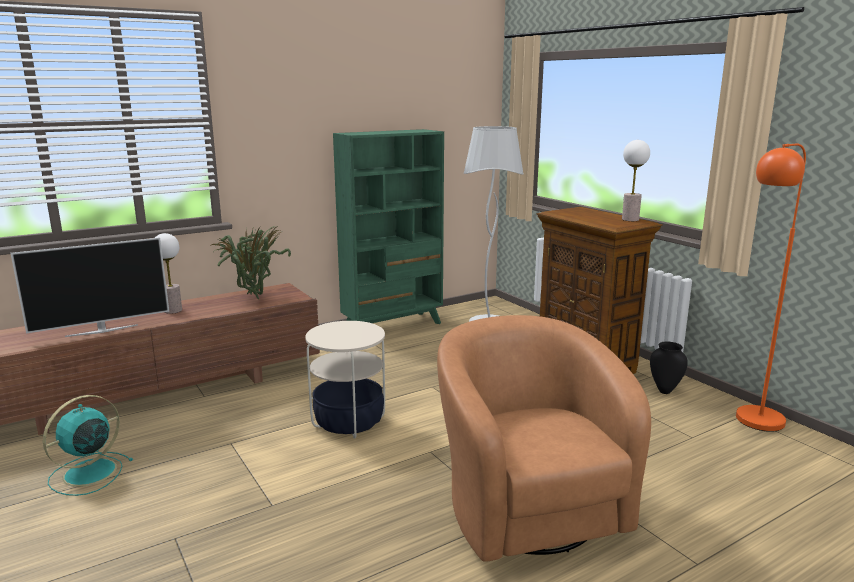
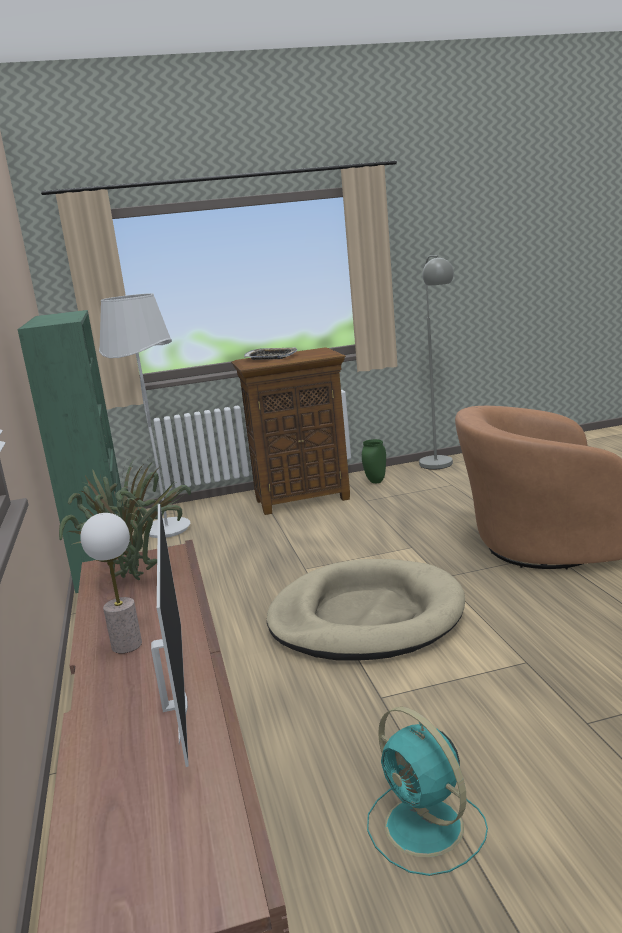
camera: 70 degrees left, 0 degrees up
beige side table [305,321,385,439] -> beige dog bed [267,559,465,661]
table lamp [622,140,650,221] -> none
black vase [650,342,688,394] -> green vase [362,439,386,483]
orange floor lamp [736,143,806,432] -> grey floor lamp [419,255,454,469]
none -> tray [244,347,298,360]

